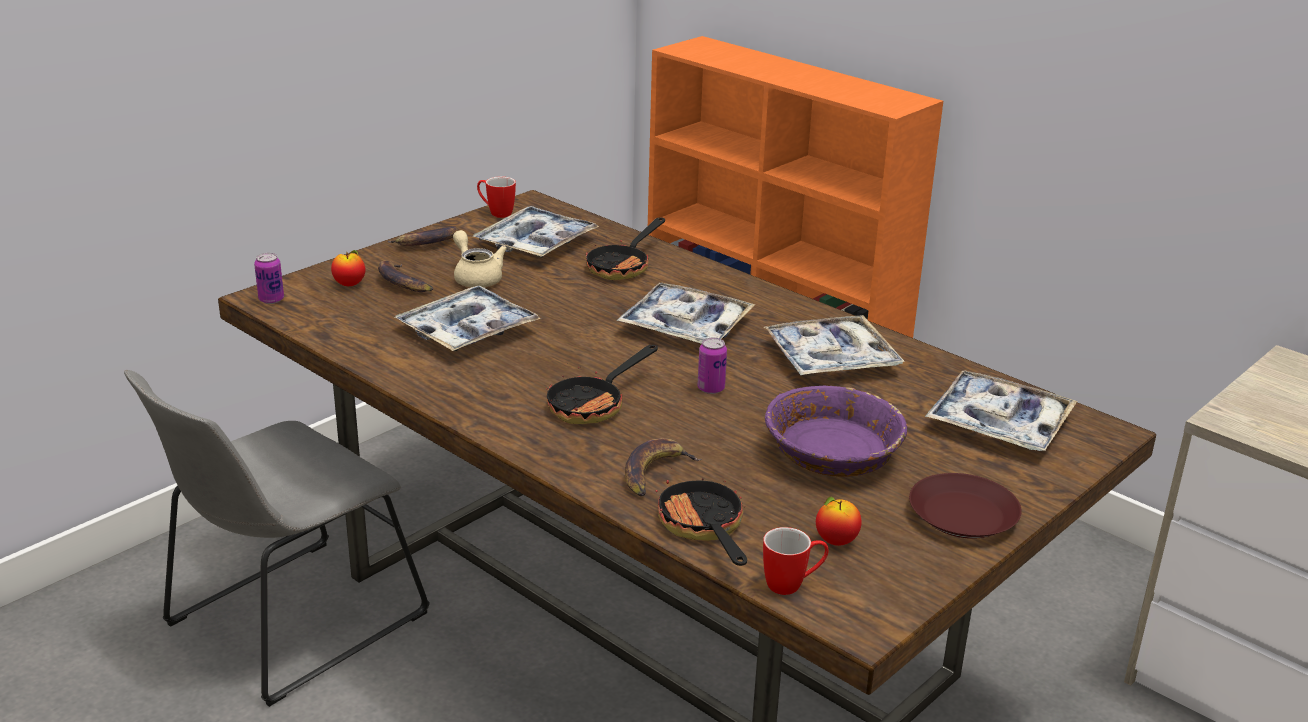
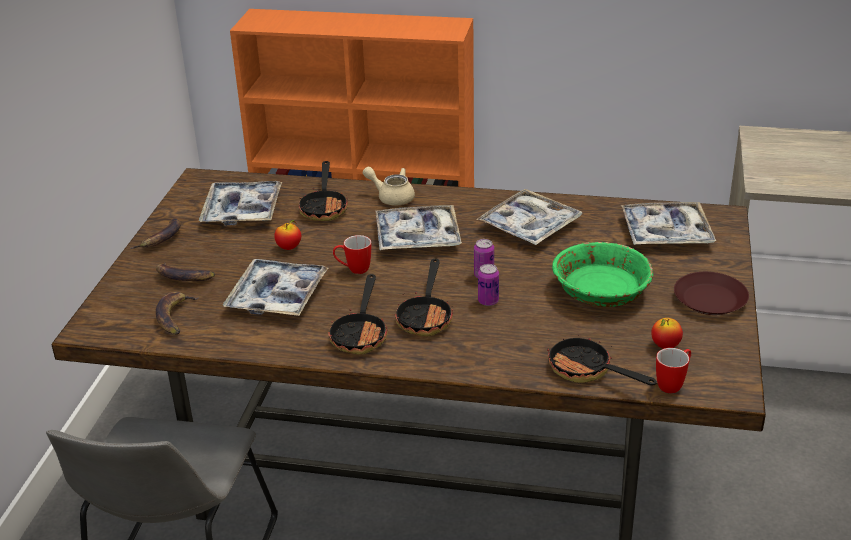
camera: 30 degrees left, 5 degrees up
can [254,253,284,304] -> can moved to [478,264,499,306]
apple [331,250,366,286] -> apple moved to [274,220,301,250]
beige teapot [453,230,507,287] -> beige teapot moved to [363,167,415,205]
mug [477,176,516,218] -> mug moved to [333,235,371,274]
banana [625,438,702,496] -> banana moved to [156,292,199,335]
purple bowl [765,386,907,477] -> green bowl [552,242,653,307]
none -> frying pan [328,274,388,355]

